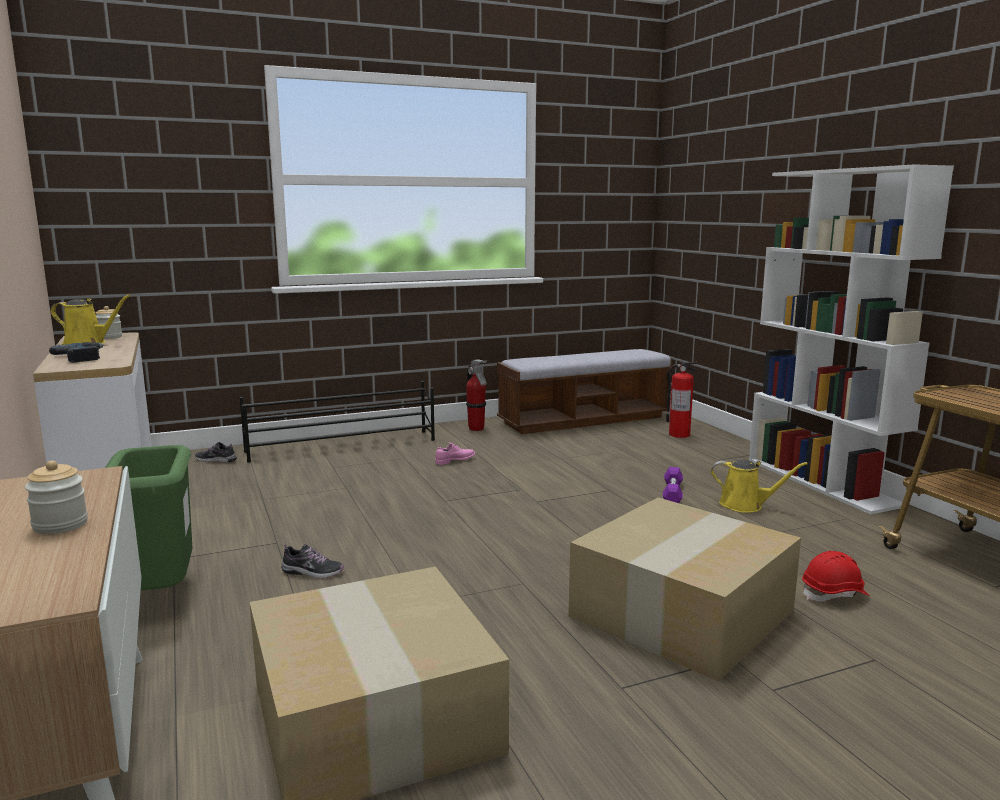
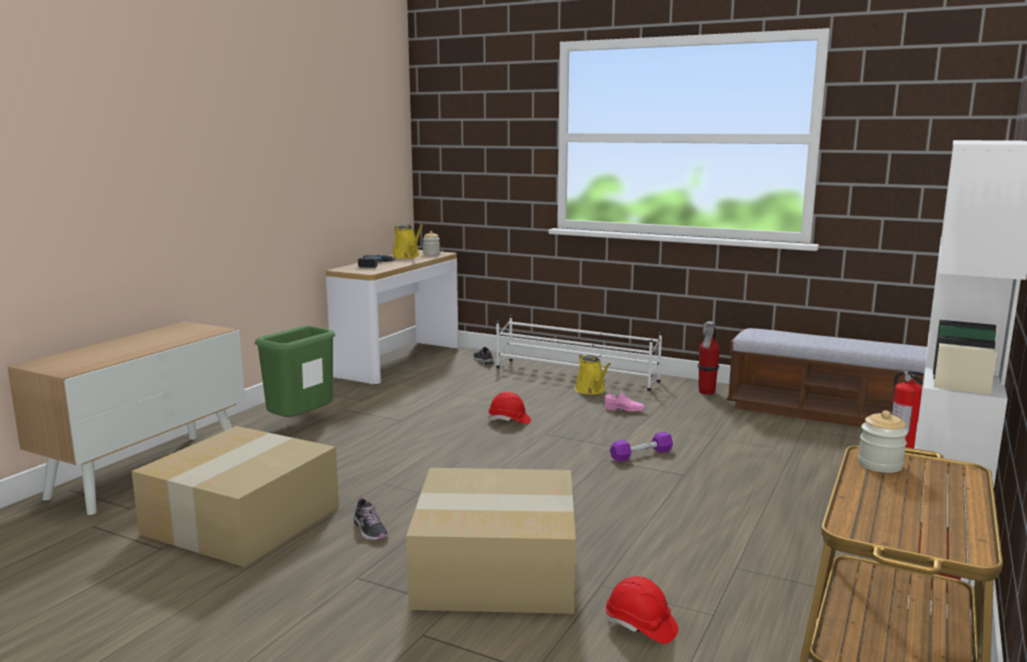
camera: 50 degrees right, 0 degrees up
jar [25,460,88,534] -> jar moved to [858,410,908,473]
black shoe rack [240,381,435,463] -> white shoe rack [496,315,662,391]
shoe [281,544,344,579] -> shoe moved to [354,496,388,540]
purple dumbbell [663,467,683,503] -> purple dumbbell moved to [610,432,673,462]
yellow watering can [711,460,808,513] -> yellow watering can moved to [575,354,611,394]
none -> red hard hat [488,392,531,424]

